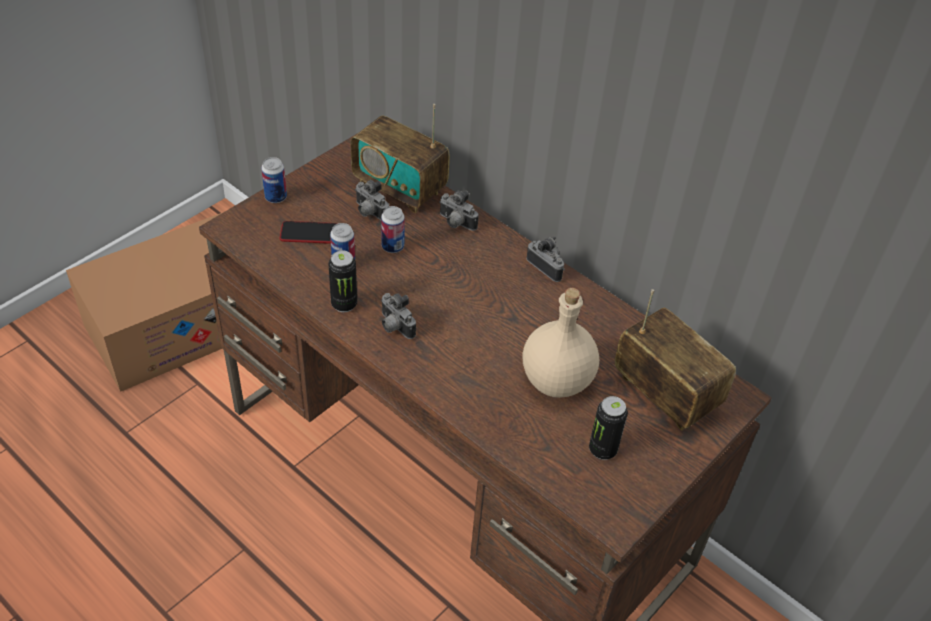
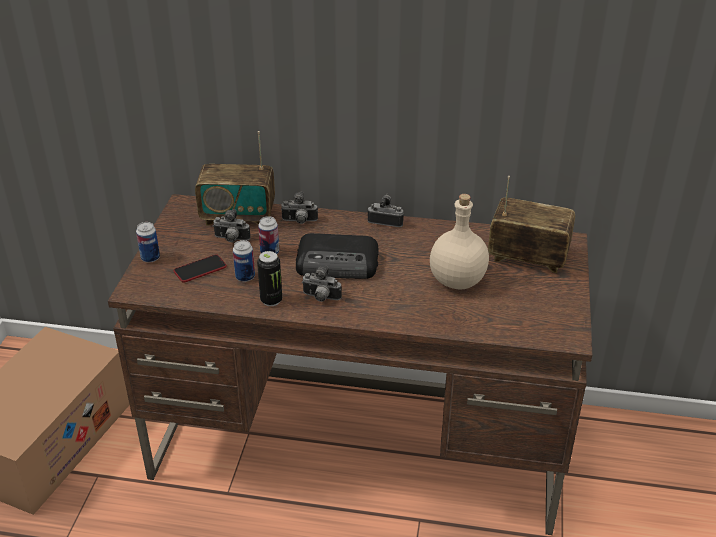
camera: 30 degrees left, 10 degrees down
can [589,396,628,460] -> none
none -> radio [296,233,379,279]

